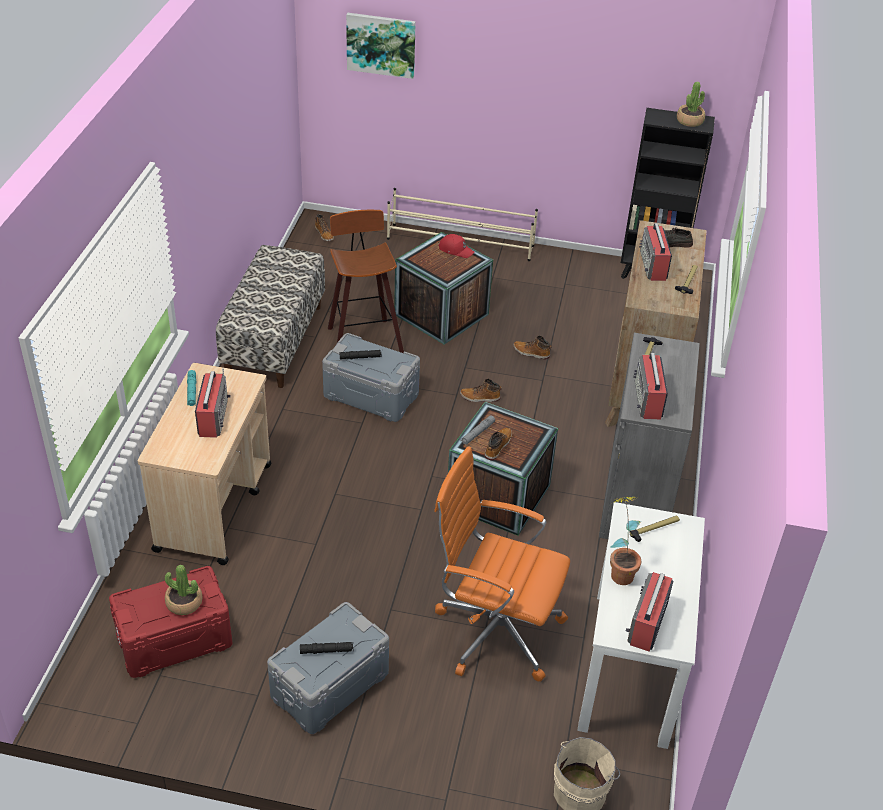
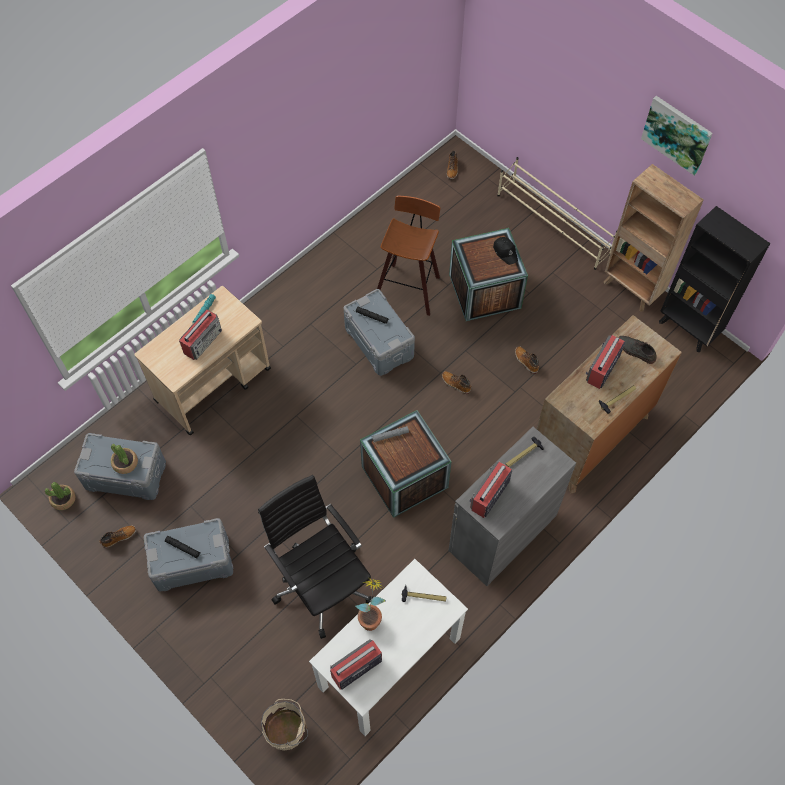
camera: 35 degrees right, 20 degrees up
red storage box [109,566,232,678] -> grey storage box [74,433,166,500]
bench [216,245,325,388] -> none
picture [346,13,416,79] -> picture moved to [641,96,713,175]
orange office chair [434,446,570,682] -> black office chair [258,475,374,639]
red cap [438,234,474,258] -> black cap [493,237,518,265]
boot [485,428,512,460] -> boot moved to [99,526,136,548]
potted plant [677,82,705,127] -> potted plant moved to [45,482,76,510]
none -> brown bookcase [604,164,704,312]

